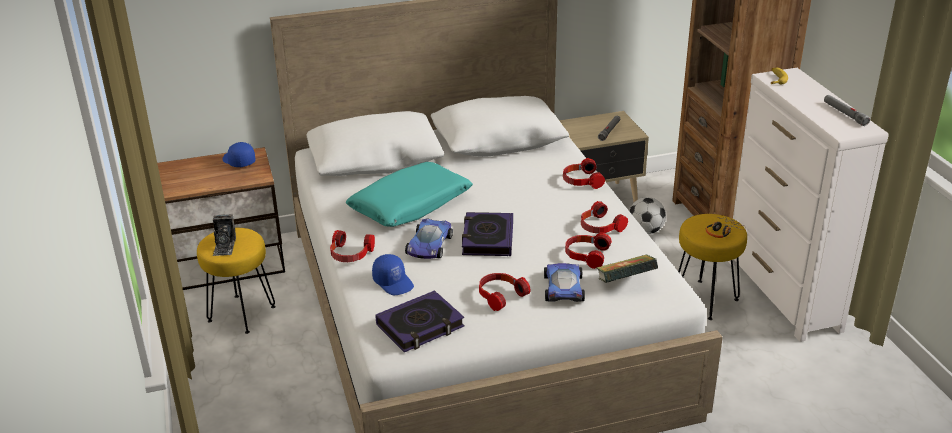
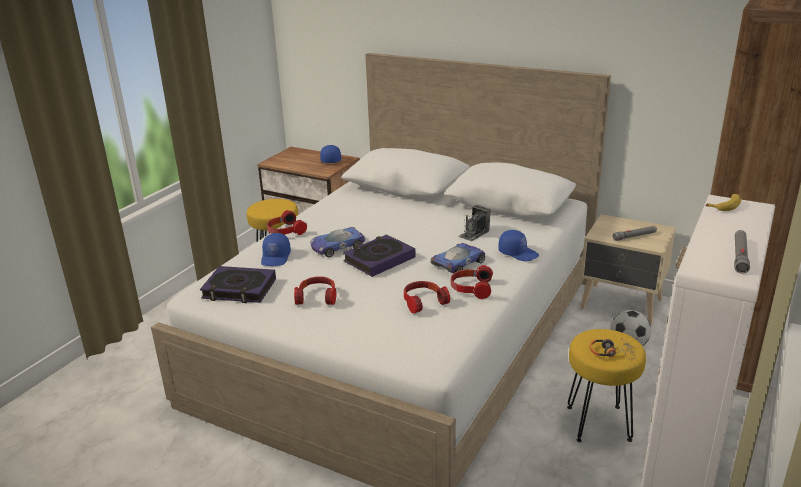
camera: 45 degrees right, 5 degrees down
camera [213,214,236,256] -> camera moved to [458,205,491,241]
turquoise pillow [346,162,473,227] -> none
toy car [544,263,585,302] -> toy car moved to [430,243,485,273]
headphones [563,158,605,189] -> blue cap [499,230,539,262]
book [596,254,658,283] -> none

